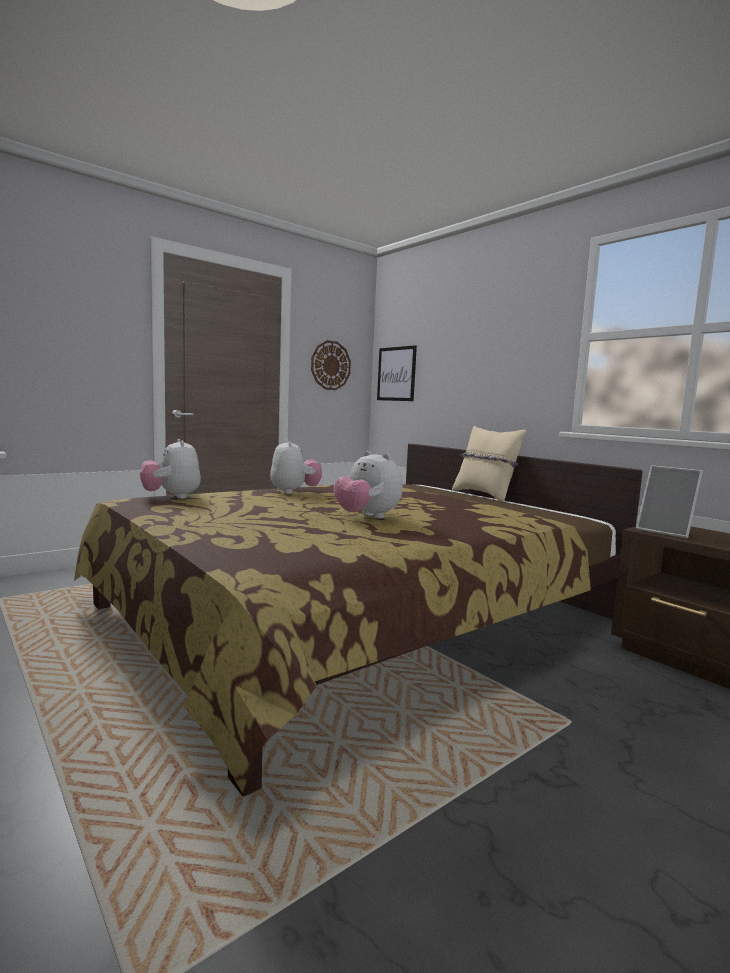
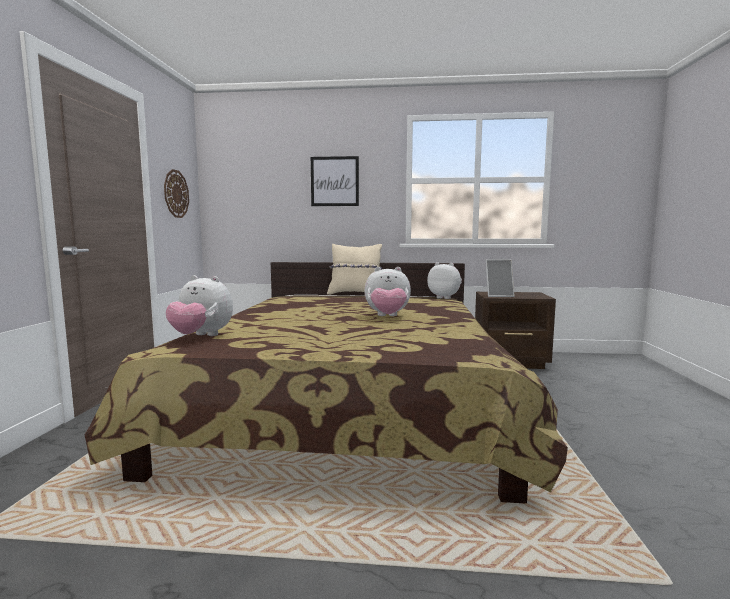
camera: 45 degrees left, 0 degrees up
plush toy [270,440,322,494] -> plush toy moved to [427,262,462,299]
picture [377,345,417,401] -> picture moved to [311,156,359,206]

